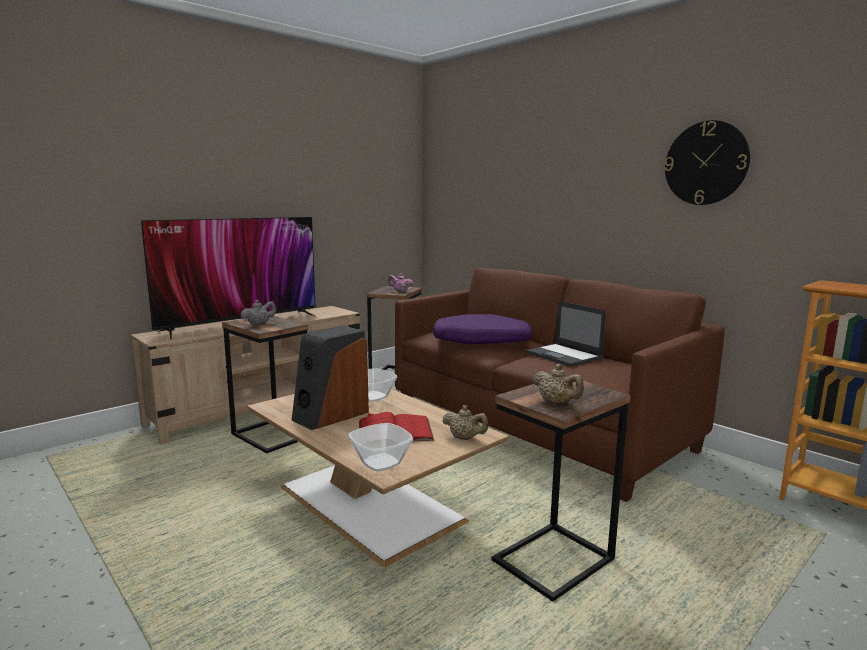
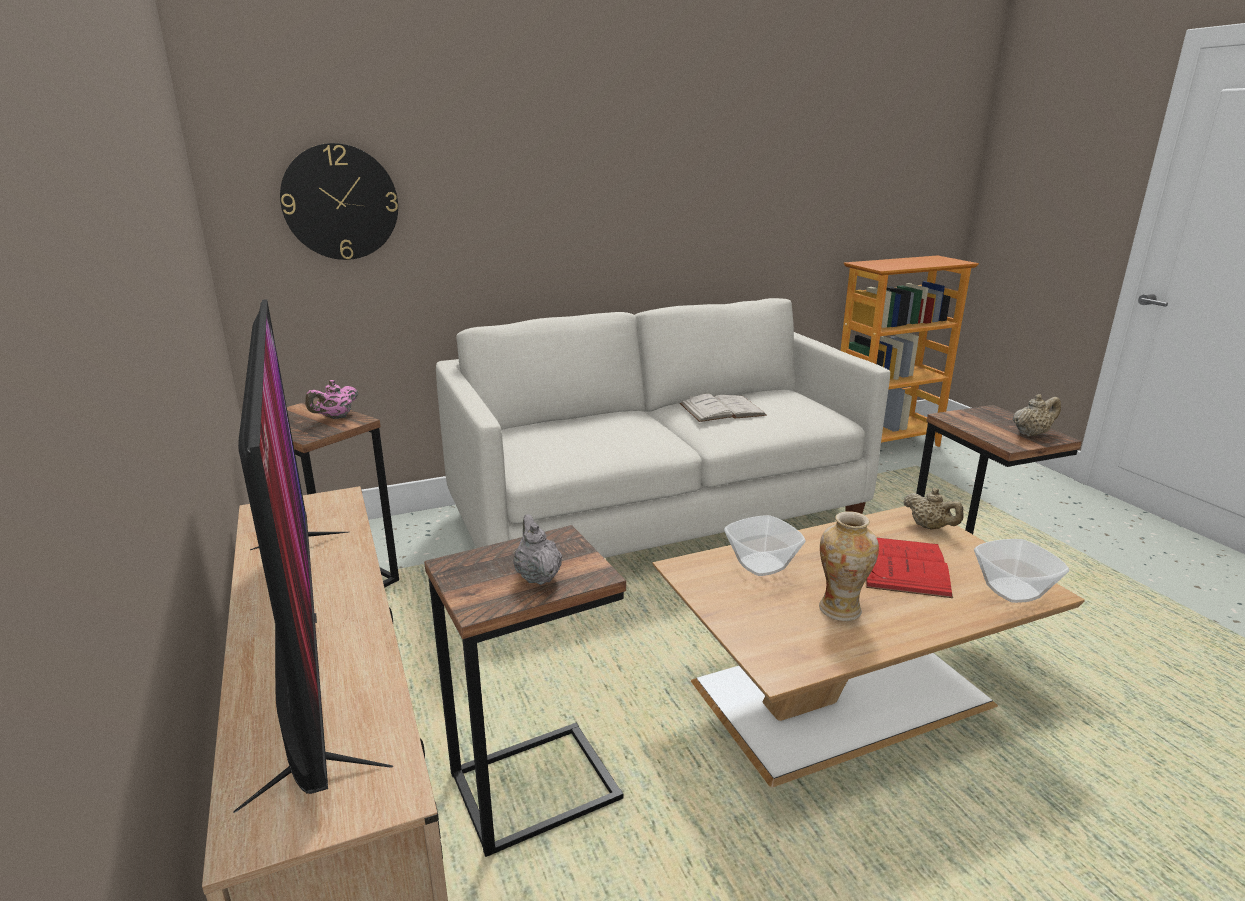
camera: 70 degrees left, 10 degrees up
speaker [292,326,369,430] -> vase [819,511,879,621]
brown sofa [395,268,725,502] -> white sofa [436,298,890,558]
purple pillow [433,314,532,344] -> none
beige teapot [442,405,489,440] -> beige teapot turned 90 degrees clockwise [903,488,964,530]
laptop [525,301,606,367] -> white book [680,393,767,422]
wall clock [664,120,750,205] -> wall clock moved to [280,143,398,260]

